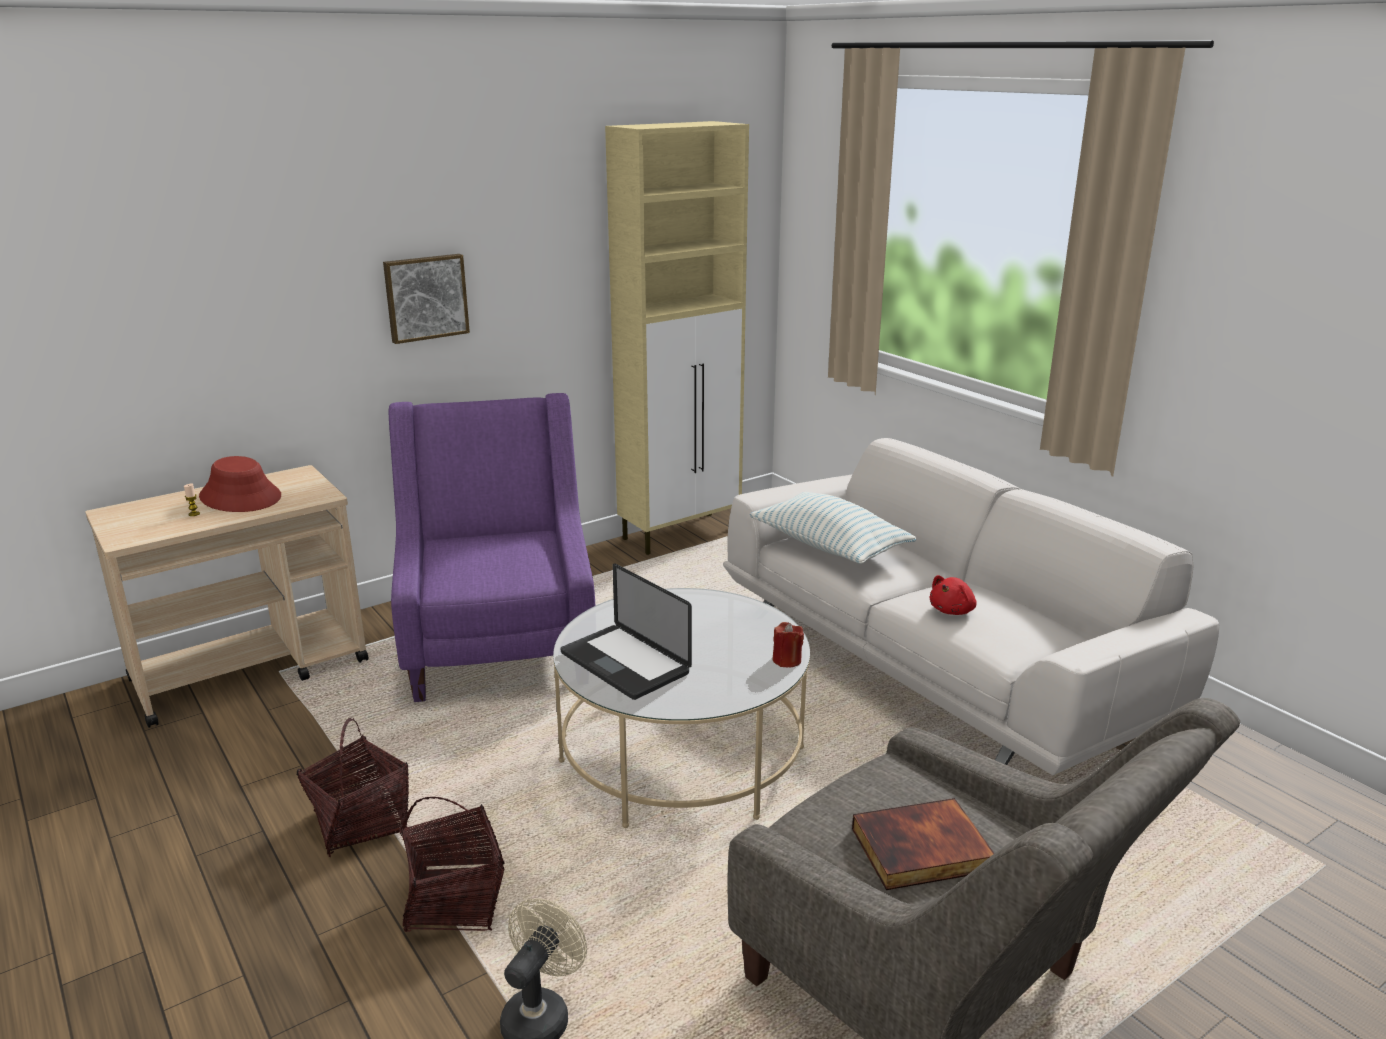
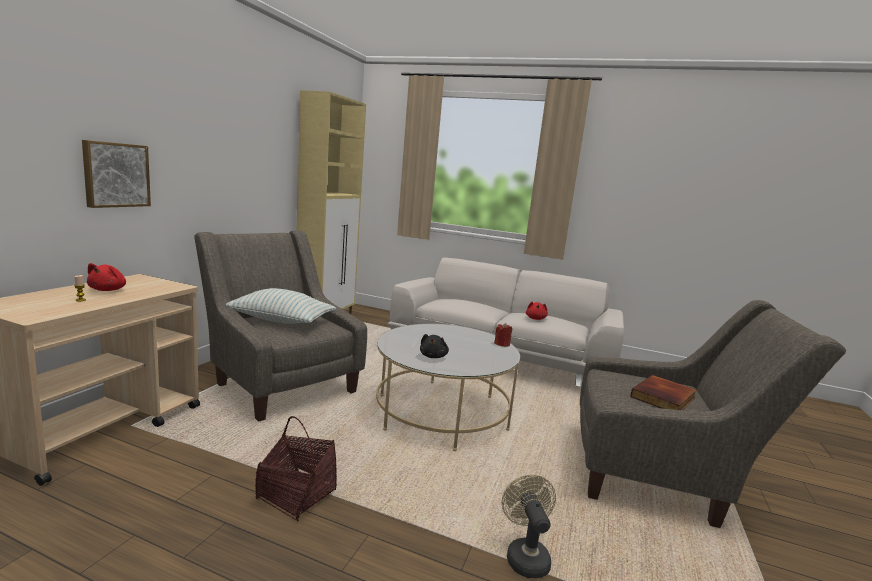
camera: 35 degrees left, 10 degrees down
red hat [199,456,281,512] -> red plush toy [87,263,126,291]
picture [383,254,470,344] -> picture moved to [82,140,151,208]
purple armchair [389,393,595,702] -> grey armchair [194,230,367,422]
basket [399,797,504,932] -> none
laptop [561,563,692,700] -> black plush toy [420,334,449,358]
pillow [750,492,916,564] -> pillow moved to [226,288,336,324]

